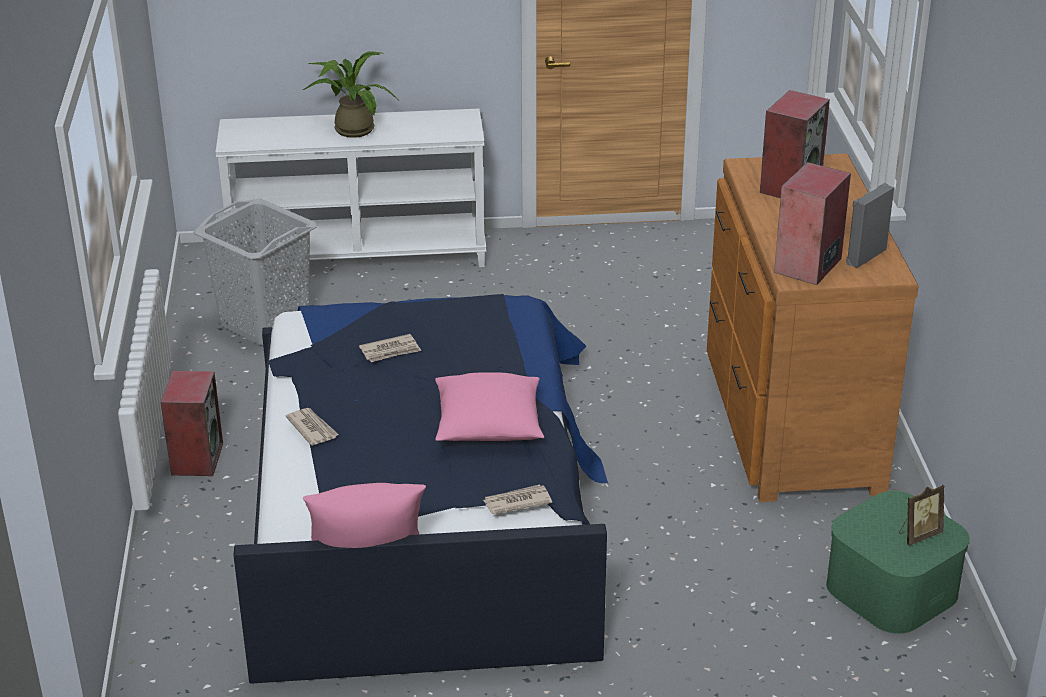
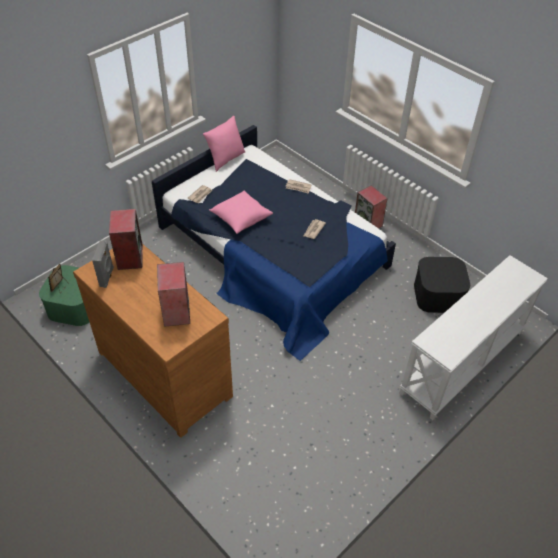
camera: 140 degrees right, 15 degrees up
grey laundry basket [193,199,317,345] -> black storage box [414,257,470,313]
potted plant [303,52,398,138] -> none

